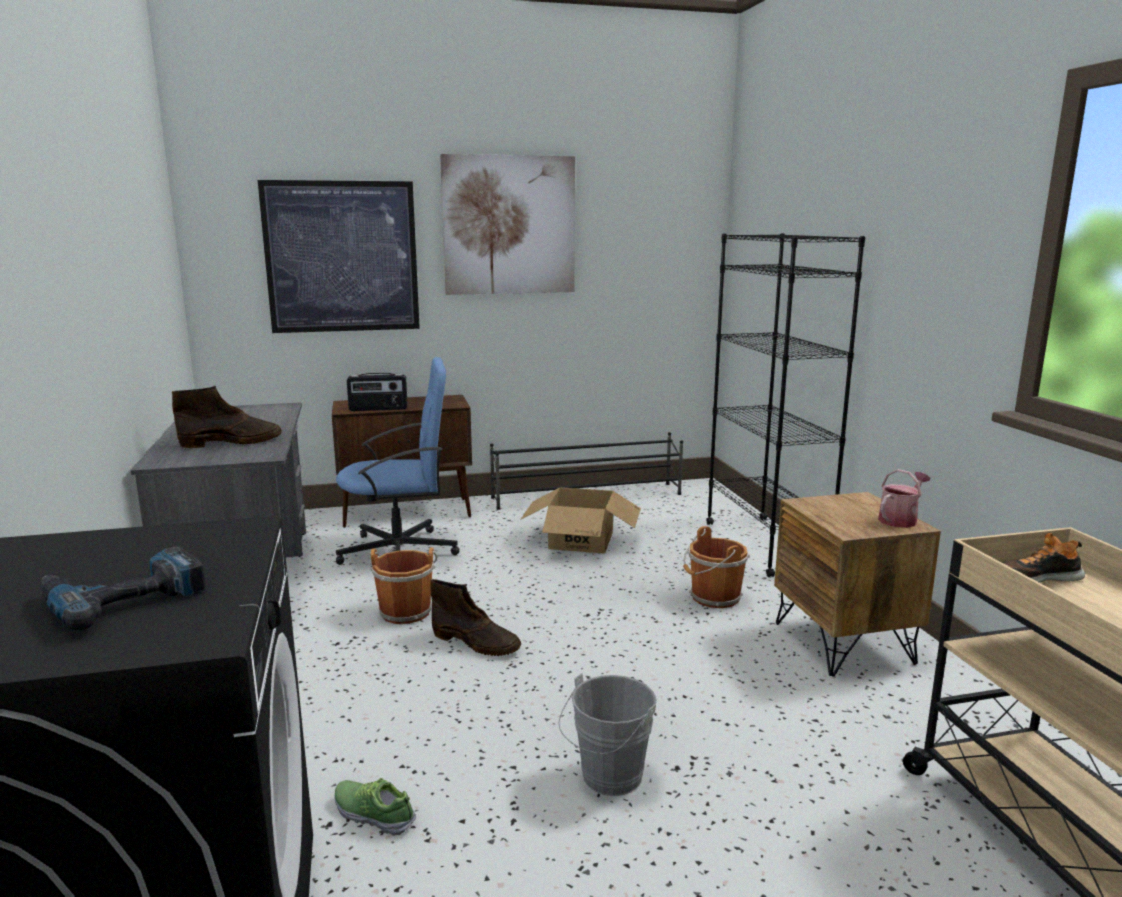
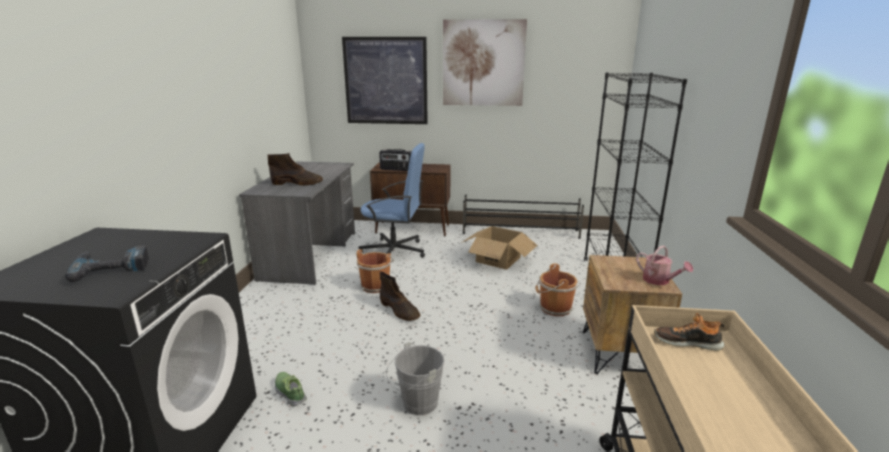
camera: 20 degrees right, 5 degrees up
watering can [878,469,931,528] -> watering can turned 75 degrees clockwise [636,246,693,285]

